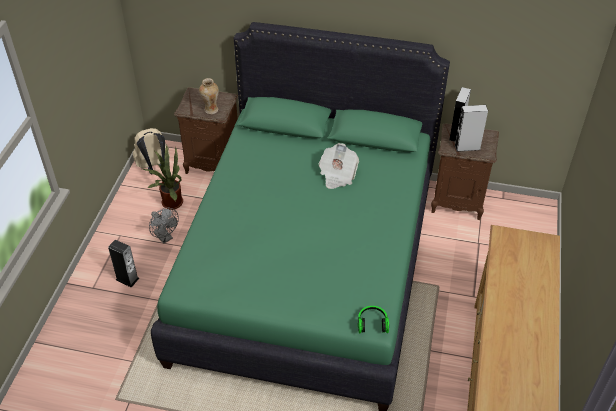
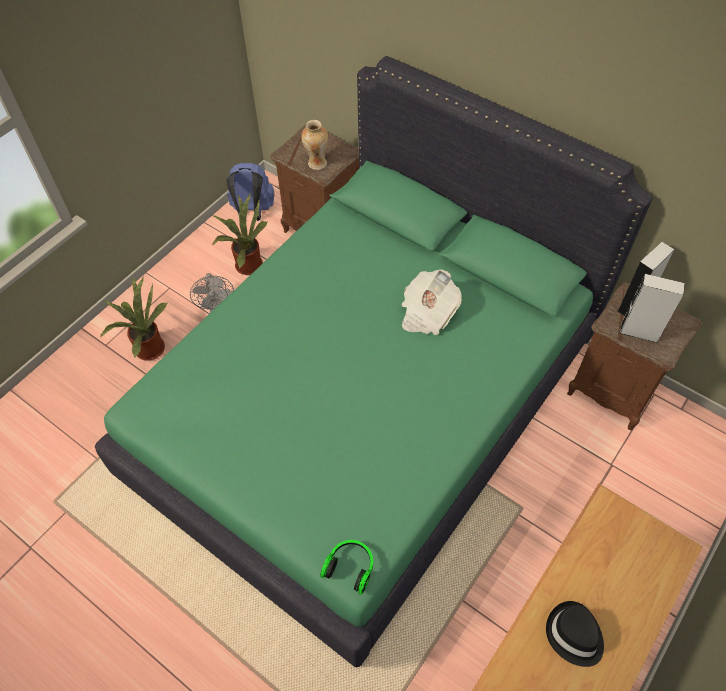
camera: 25 degrees right, 10 degrees up
speaker [108,240,139,287] -> potted plant [100,276,167,361]
beige backpack [133,128,170,174] -> blue backpack [226,163,274,221]
none -> black hat [546,601,604,667]

